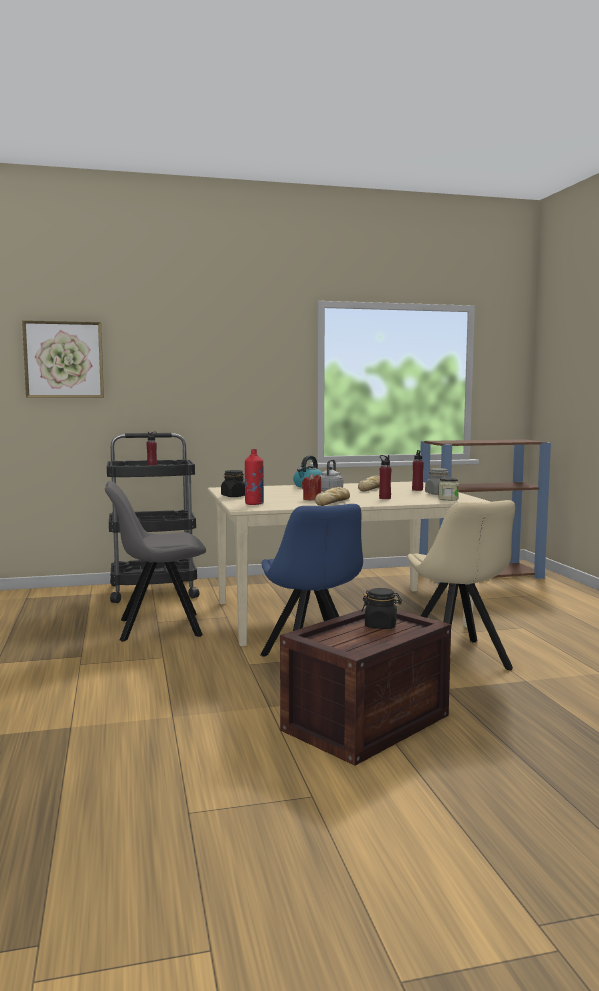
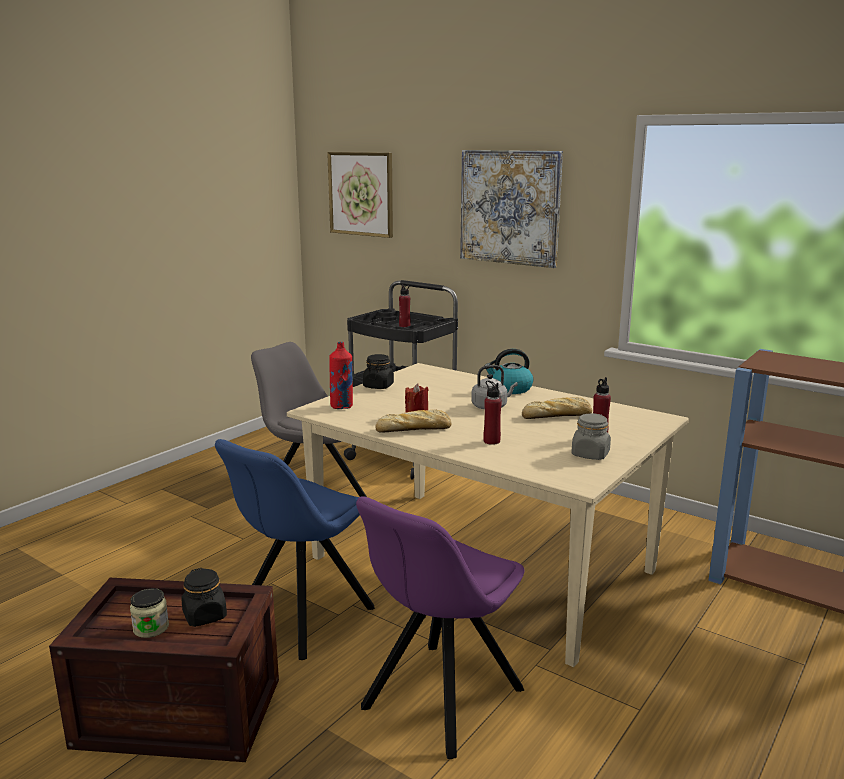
camera: 50 degrees right, 10 degrees up
beige chair [407,500,515,670] -> purple chair [356,496,525,759]
jar [438,477,459,501] -> jar moved to [130,588,169,638]
none -> picture [460,150,563,268]

